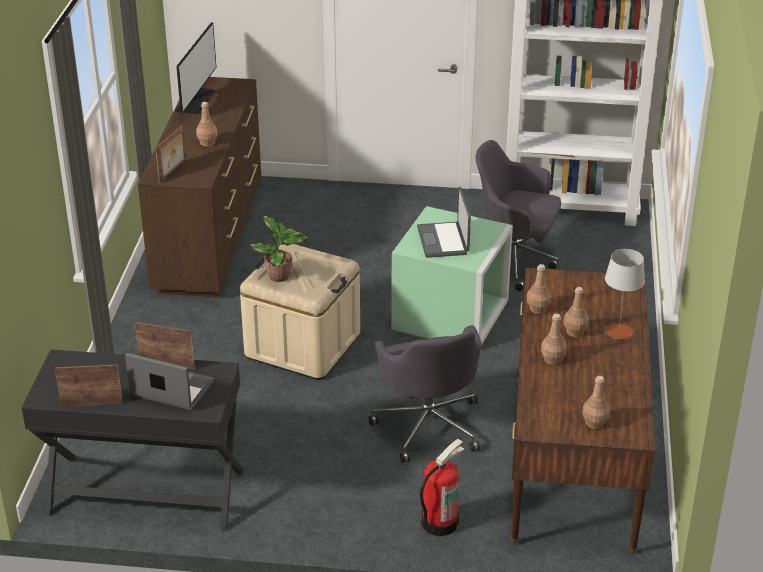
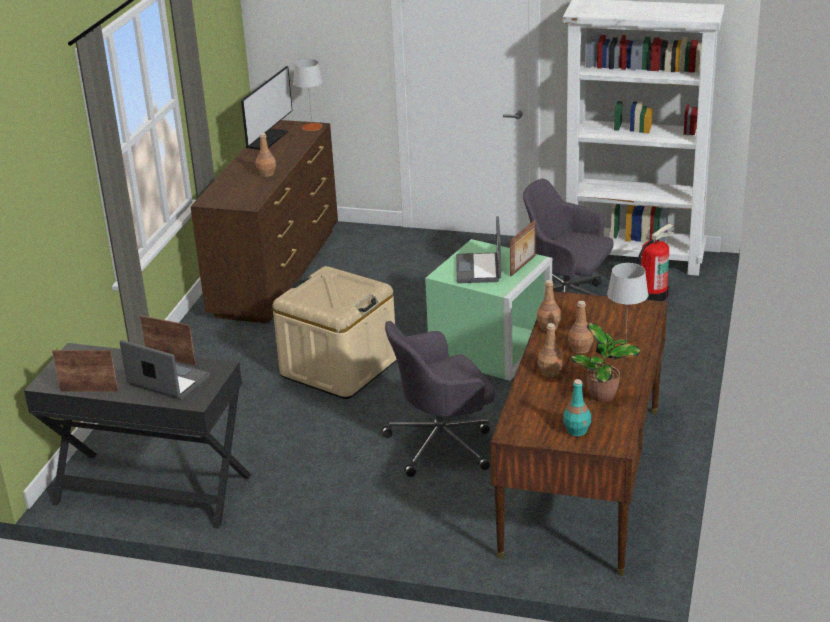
camera: 10 degrees right, 5 degrees down
picture frame [155,125,186,183] -> picture frame moved to [510,220,536,276]
potted plant [250,215,308,282] -> potted plant moved to [571,323,641,402]
grey office chair [369,325,481,463] -> grey office chair turned 75 degrees clockwise [381,321,495,477]
fire extinguisher [420,438,465,536] -> fire extinguisher moved to [638,224,674,301]
brown bottle [582,376,610,429] -> turquoise bottle [563,379,591,436]
none -> grey table lamp [293,59,323,131]

